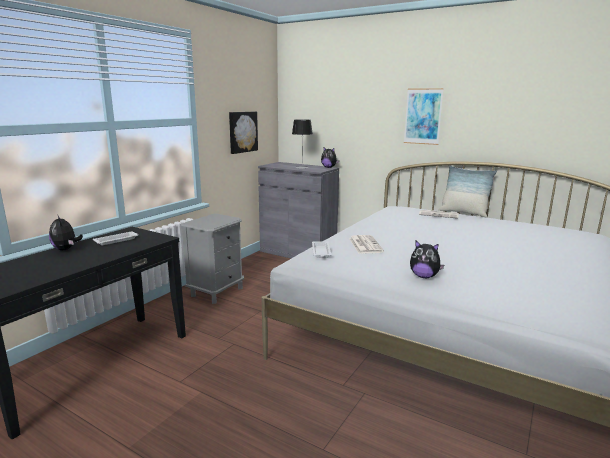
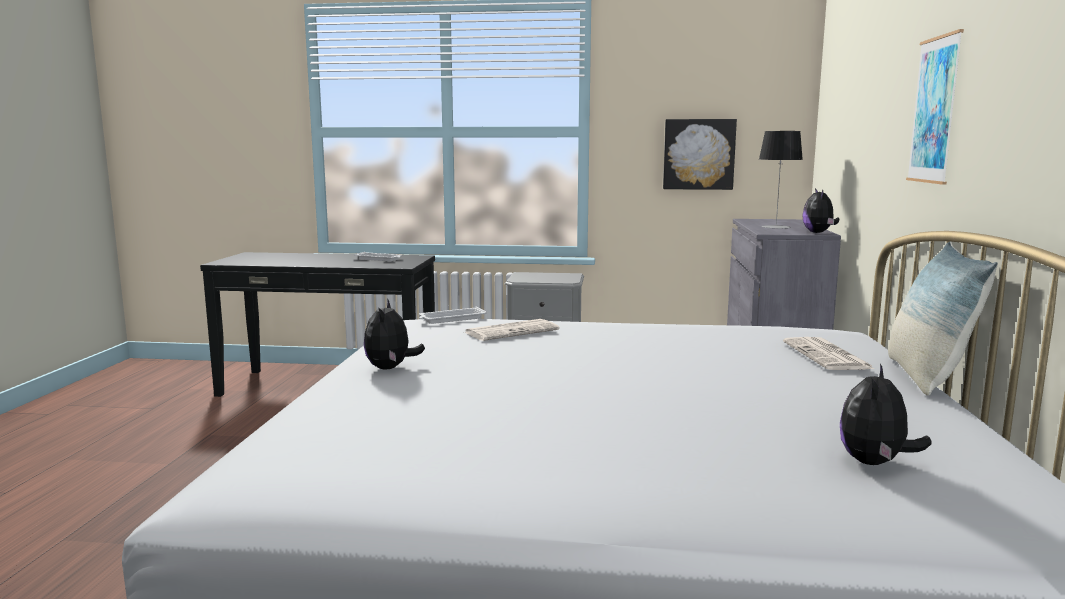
camera: 65 degrees right, 5 degrees down
plush toy [49,216,83,250] -> plush toy moved to [840,364,931,465]

